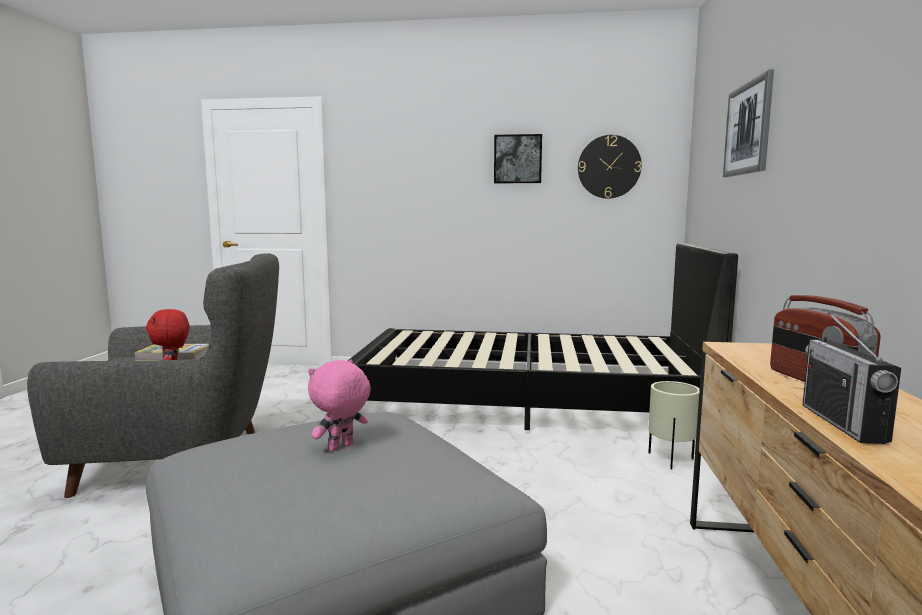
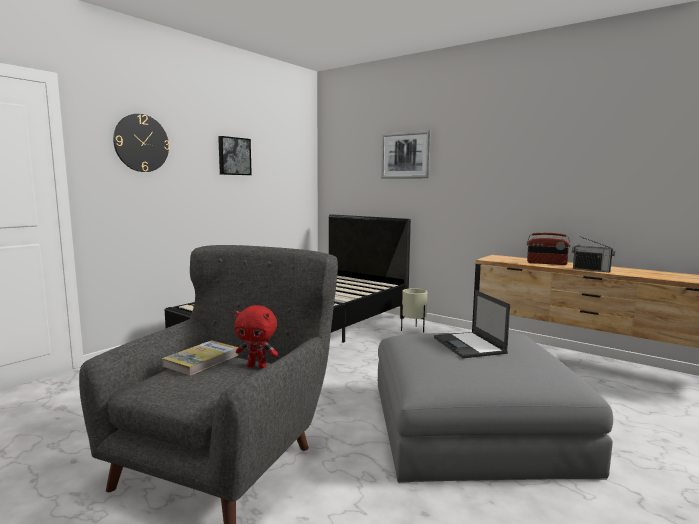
camera: 60 degrees left, 0 degrees up
pink plush toy [308,360,371,451] -> laptop [434,290,510,358]
wall clock [578,135,642,199] -> wall clock moved to [113,114,170,172]

